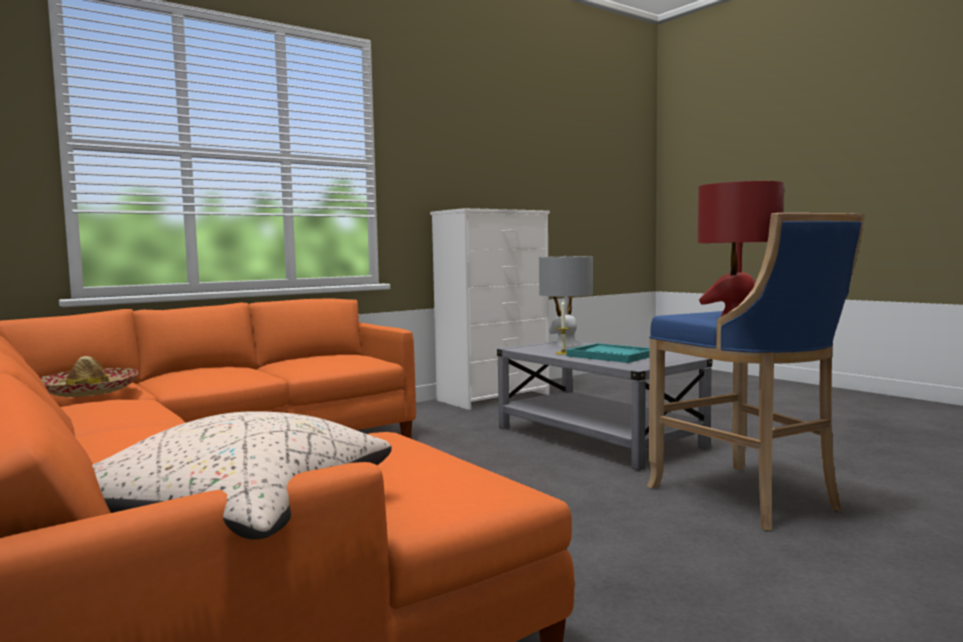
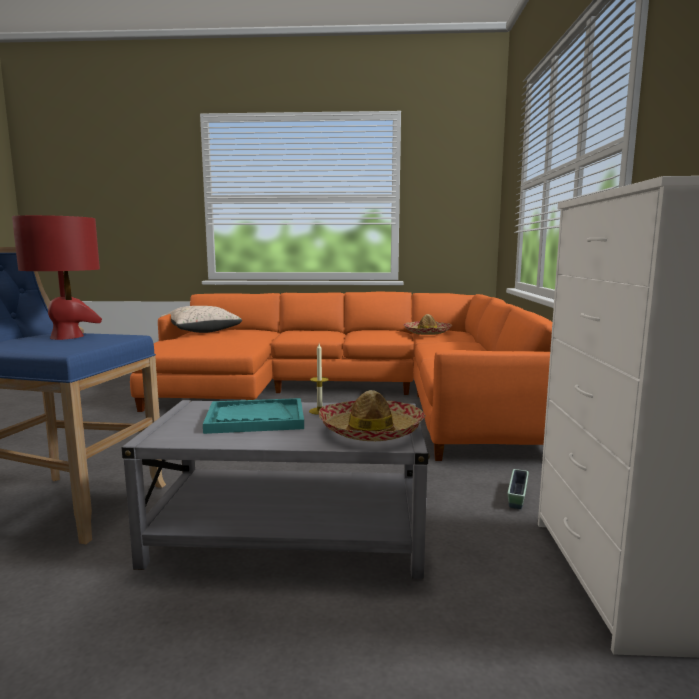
camera: 130 degrees right, 5 degrees up
grey table lamp [539,256,593,347] -> hat [319,390,426,441]
none -> planter [508,469,529,509]

